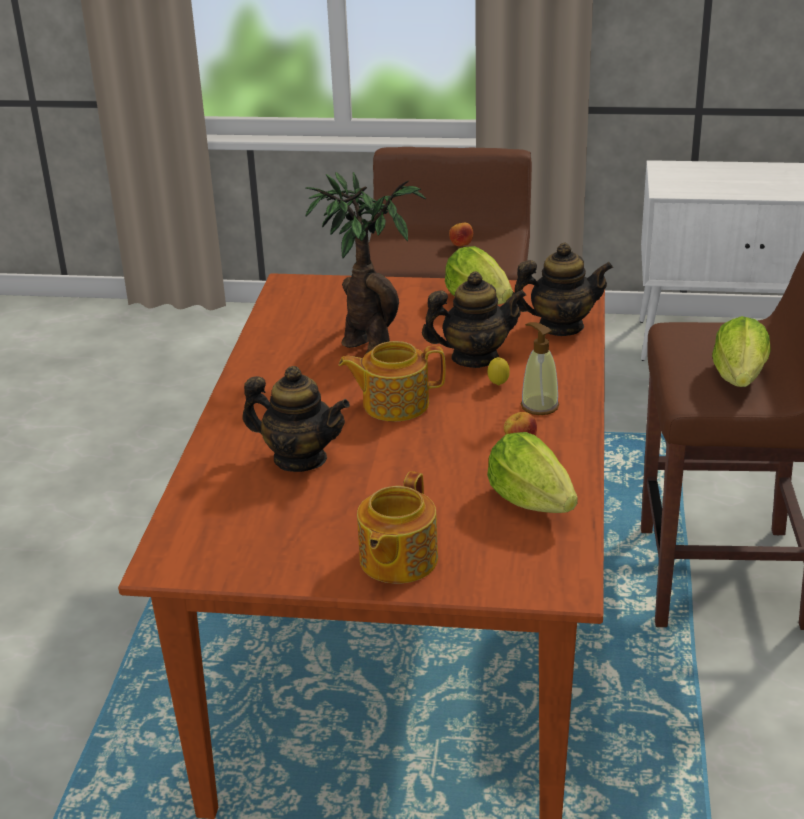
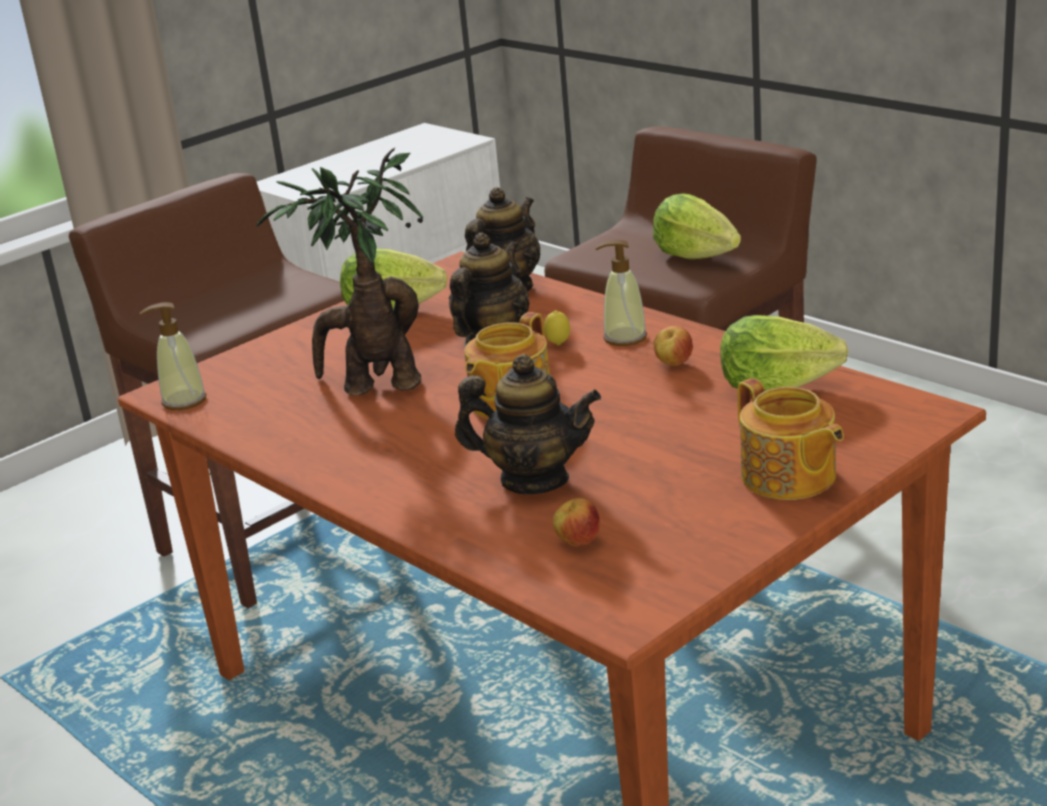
camera: 50 degrees left, 5 degrees down
teapot [242,366,350,472] -> teapot turned 45 degrees clockwise [455,354,601,494]
apple [449,223,473,246] -> apple moved to [553,498,600,546]
none -> soap dispenser [140,302,207,410]

